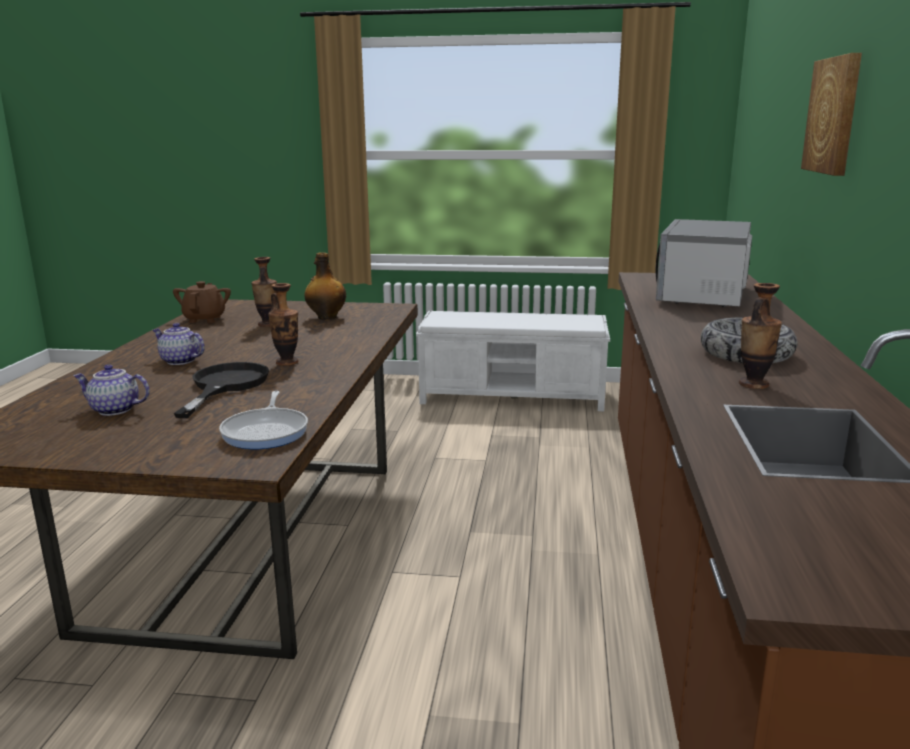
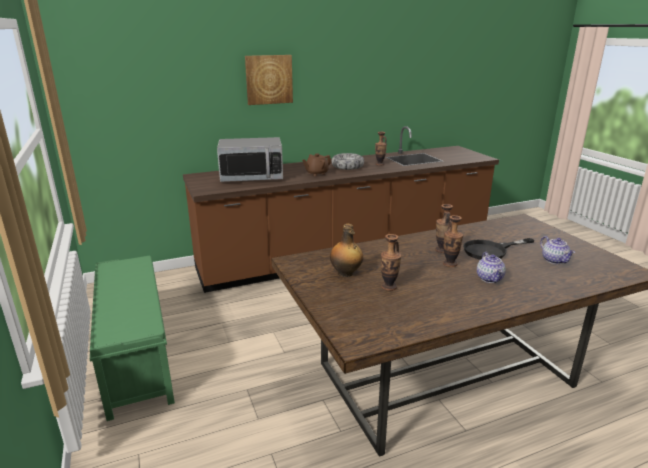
camera: 120 degrees left, 5 degrees up
brown teapot [173,281,231,323] -> brown teapot moved to [302,153,332,176]
frying pan [219,391,308,449] -> none
white bench [416,311,610,411] -> green bench [90,256,175,421]
none -> vase [443,215,463,267]

